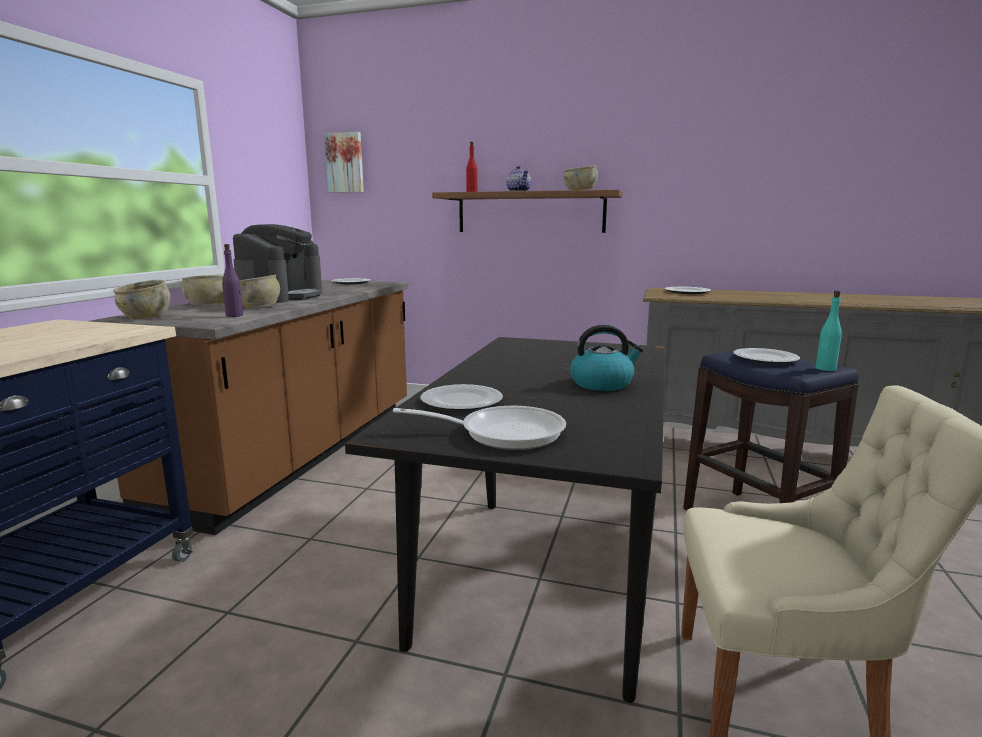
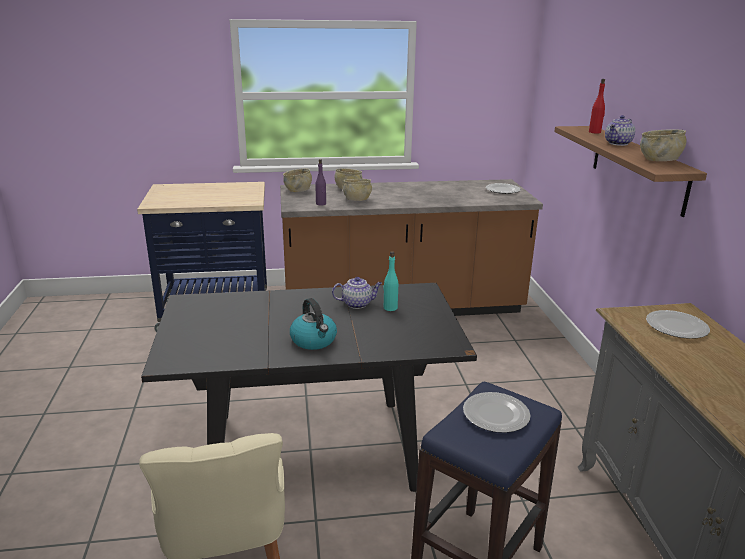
camera: 65 degrees right, 10 degrees up
coffee machine [233,224,323,303] -> none
picture [324,132,364,193] -> none
frying pan [393,406,566,450] -> none
plate [421,384,503,411] -> none
turquoise bottle [816,290,842,371] -> turquoise bottle moved to [383,251,398,311]
none -> teapot [332,277,382,309]

